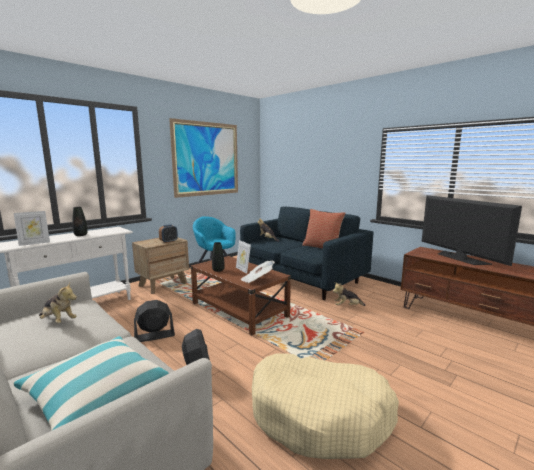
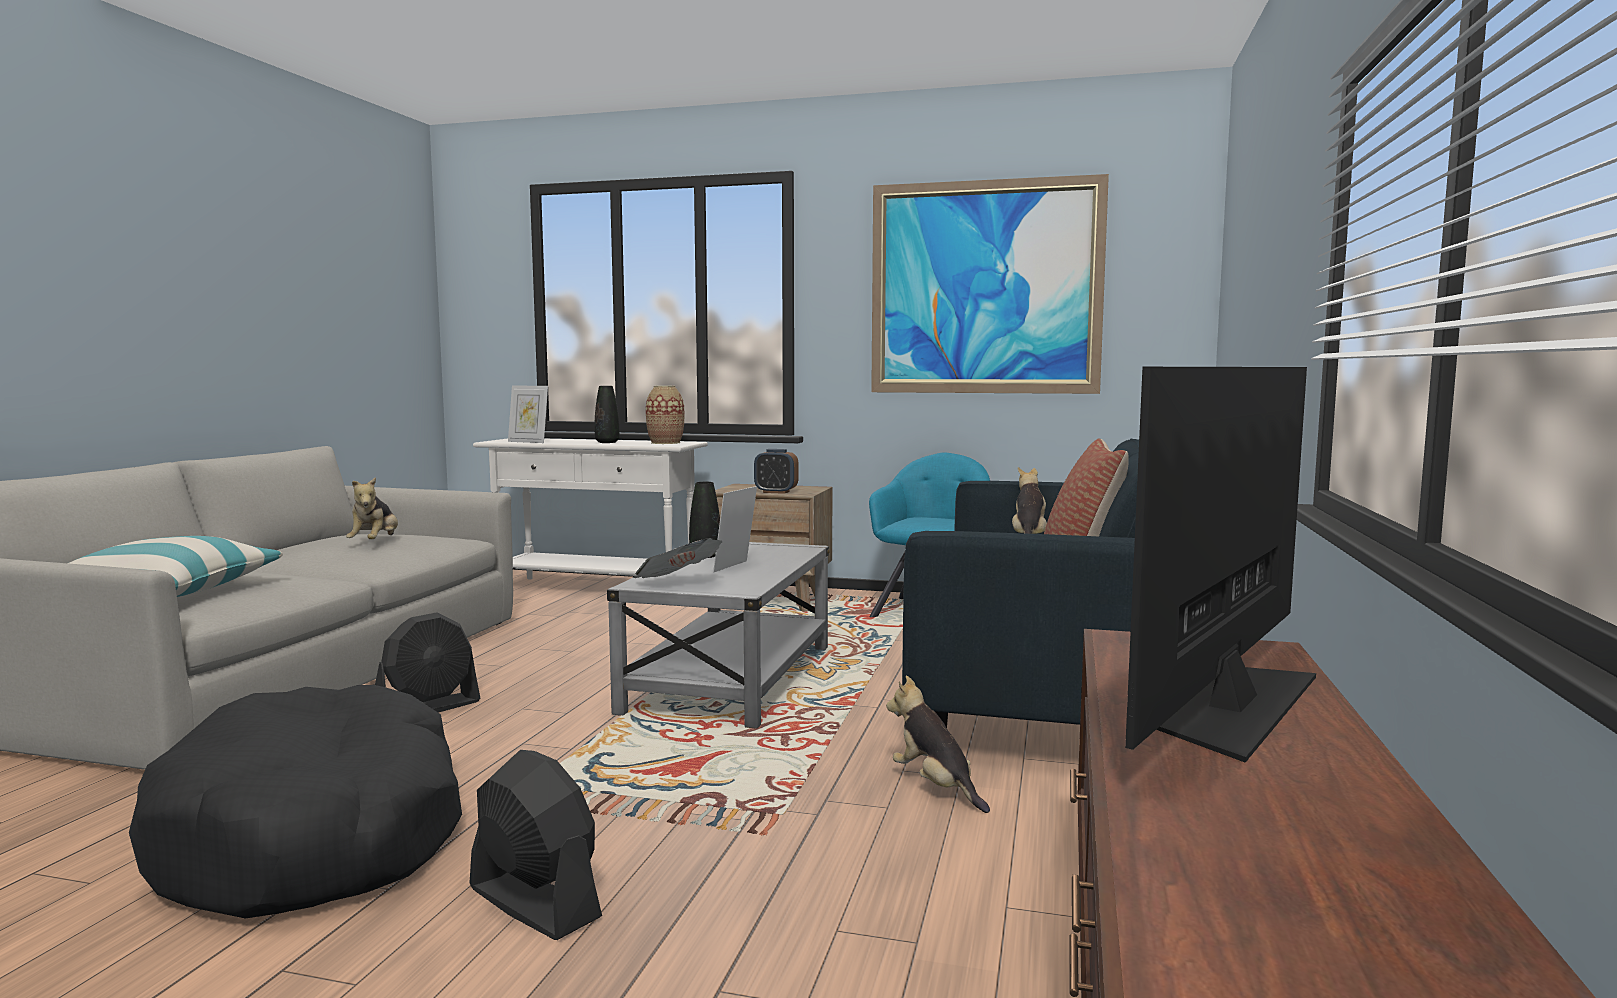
camera: 60 degrees right, 5 degrees down
black fan [134,300,175,342] -> black fan moved to [470,750,602,940]
brown coffee table [190,256,291,335] -> grey coffee table [607,542,829,729]
beige dog bed [252,353,399,459] -> black dog bed [129,685,462,919]
none -> vase [646,386,685,444]

